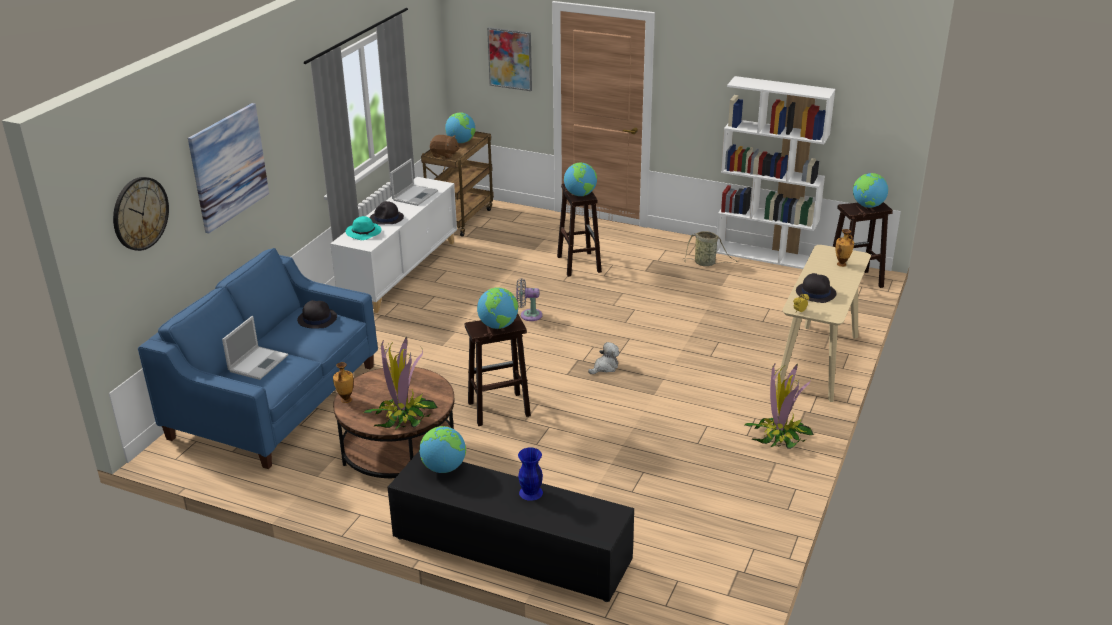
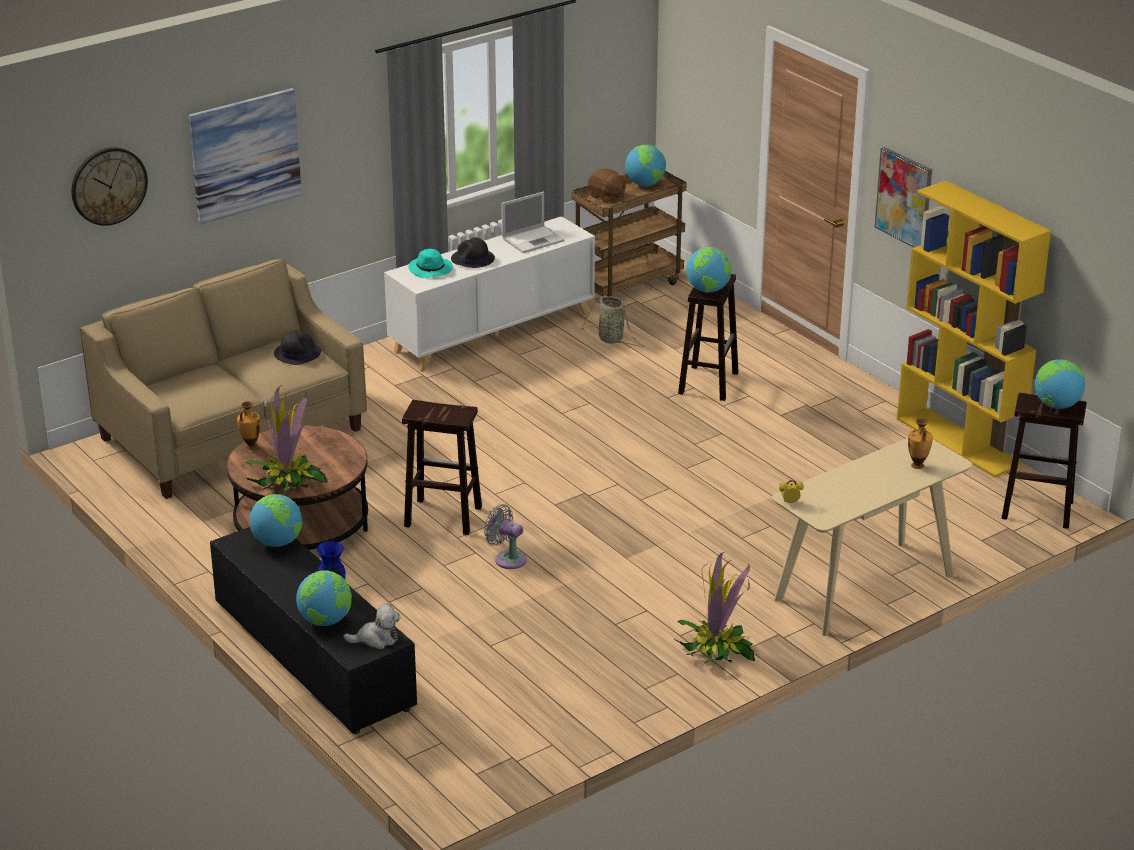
camera: 30 degrees right, 0 degrees up
blue sofa [138,248,378,469] -> beige sofa [80,259,367,499]
laptop [222,316,288,380] -> none
globe [477,287,518,329] -> globe moved to [296,570,352,626]
picture [487,27,532,91] -> picture moved to [875,147,932,247]
grey fan [516,278,543,321] -> grey fan moved to [484,504,527,569]
plush toy [588,342,619,374] -> plush toy moved to [343,604,400,649]
basket [683,231,738,266] -> basket moved to [581,296,644,347]
white bookcase [716,76,835,269] -> yellow bookcase [897,181,1051,477]
black hat [796,273,837,303] -> none

